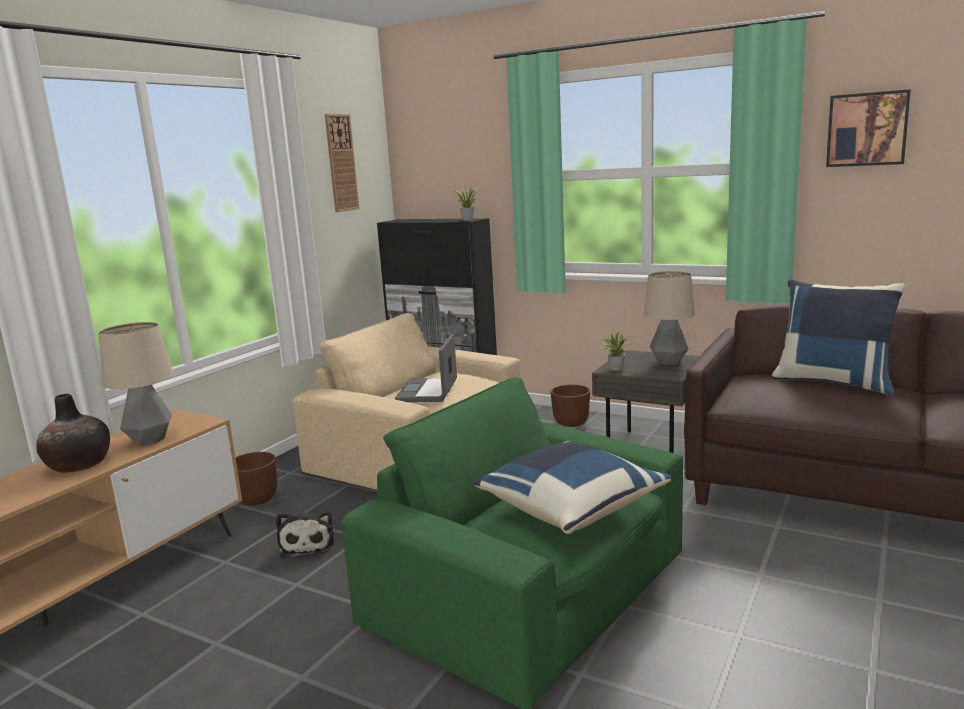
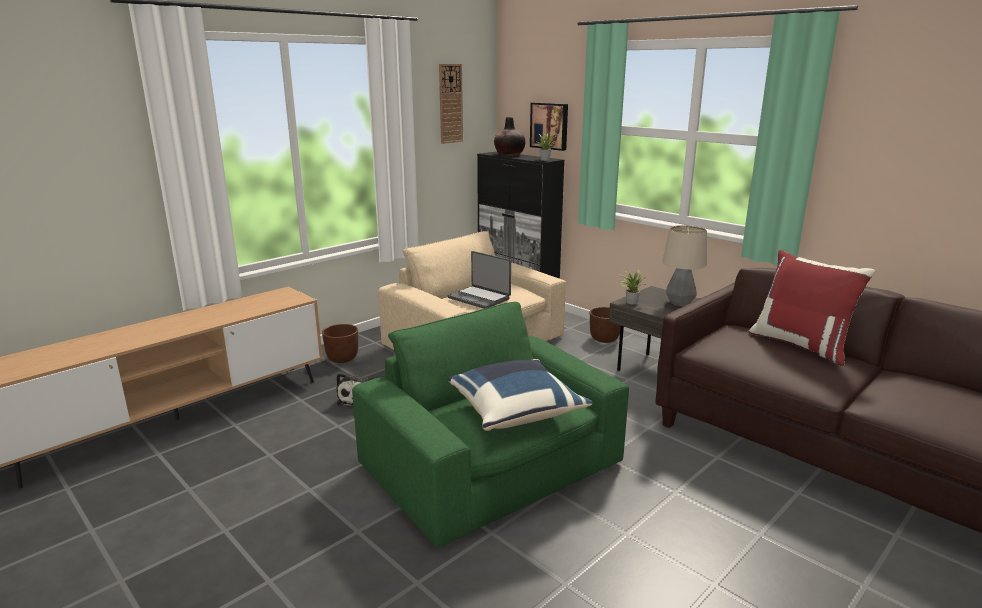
camera: 15 degrees right, 5 degrees up
vase [36,394,110,473] -> vase moved to [494,117,526,156]
table lamp [98,322,173,445] -> none
laptop [395,334,457,402] -> laptop turned 75 degrees counterclockwise [447,251,511,309]
blue pillow [771,279,905,395] -> red pillow [749,250,875,366]
picture [826,89,911,167] -> picture moved to [530,102,568,151]

